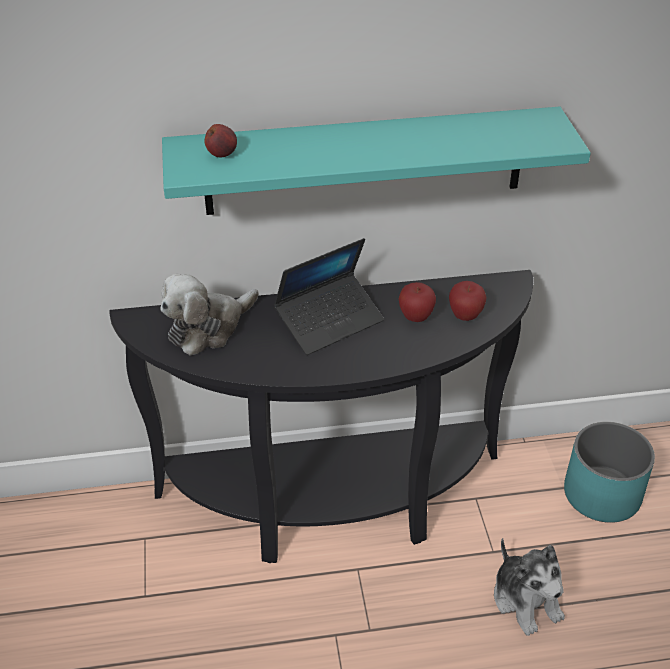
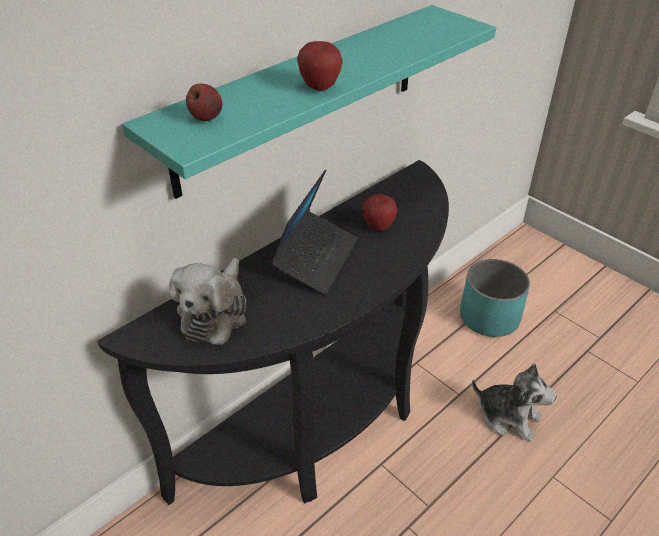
camera: 35 degrees left, 0 degrees up
apple [449,281,486,321] -> apple moved to [297,41,343,91]

